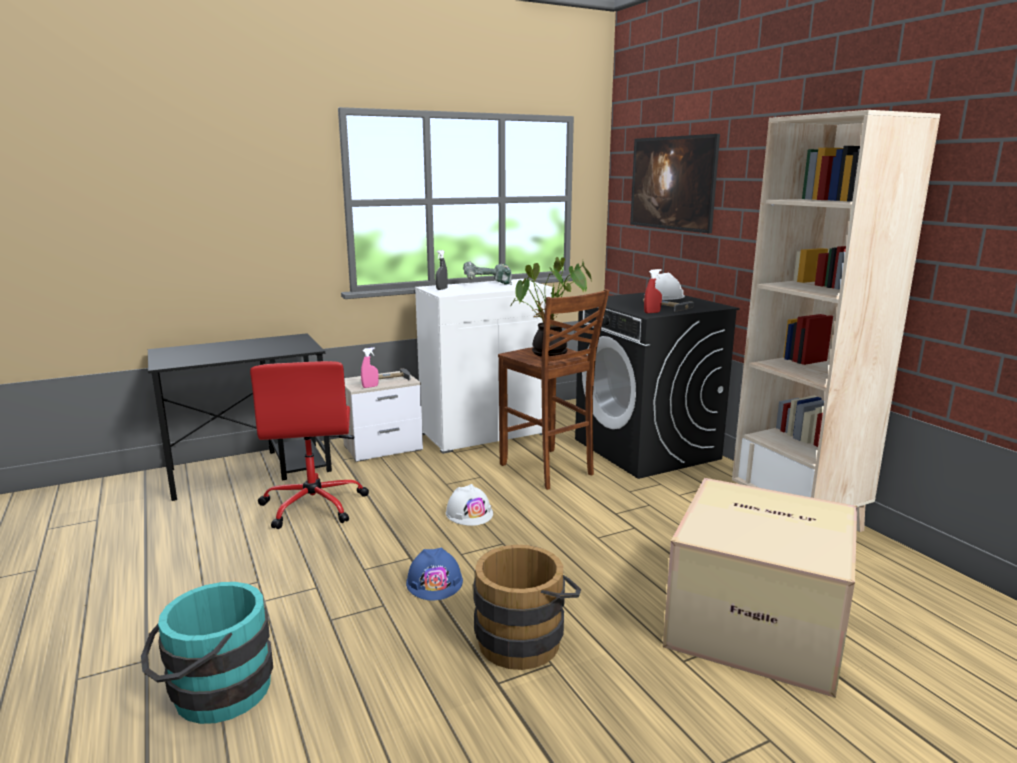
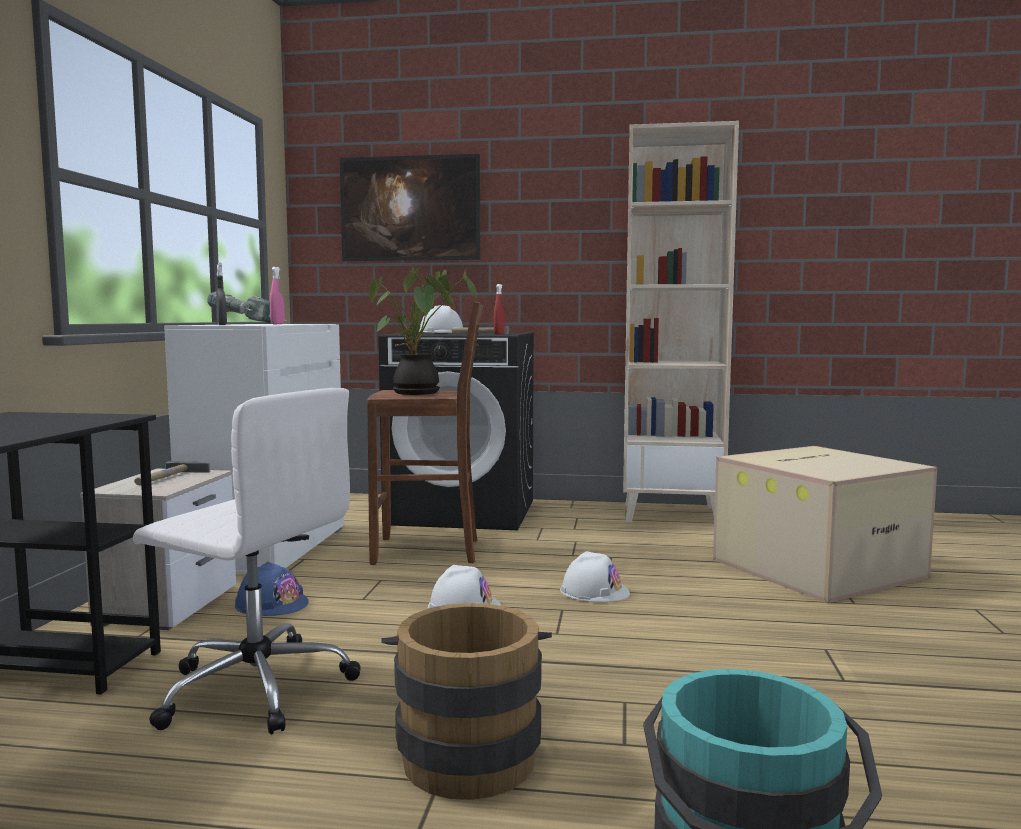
camera: 55 degrees left, 10 degrees down
red office chair [250,361,369,529] -> white office chair [133,388,361,735]
pink spray bottle [361,347,379,388] -> pink spray bottle moved to [270,267,285,324]
blue hard hat [406,547,463,601] -> blue hard hat moved to [235,562,308,616]
brown bucket [473,545,581,670] -> brown bucket moved to [381,603,552,800]
none -> white hard hat [560,551,630,602]

